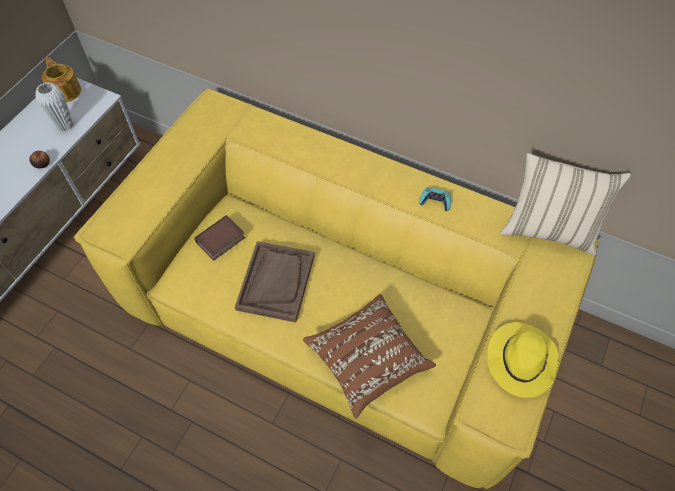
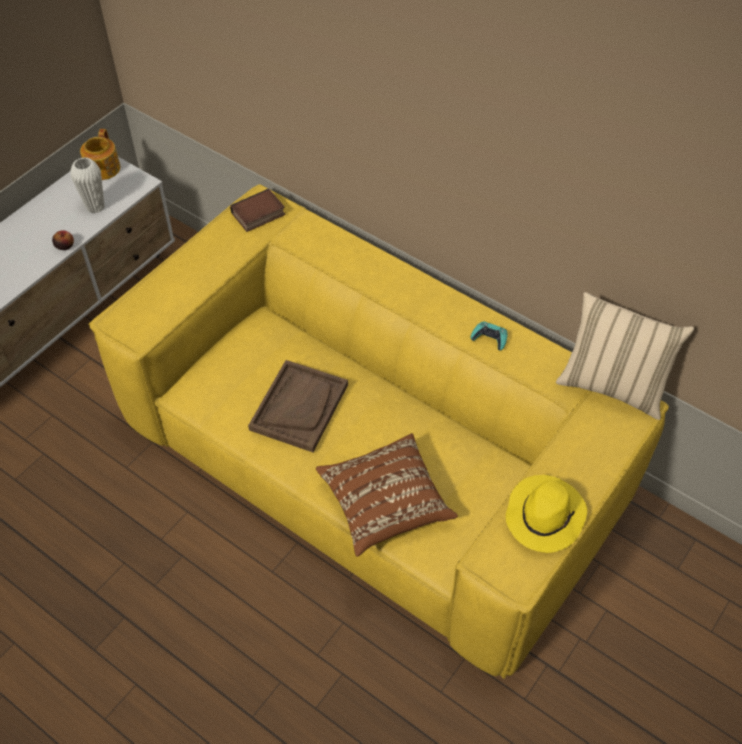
camera: 10 degrees right, 5 degrees down
teapot [42,58,81,102] -> teapot turned 150 degrees counterclockwise [80,129,120,180]
book [194,215,245,261] -> book moved to [230,189,285,232]

